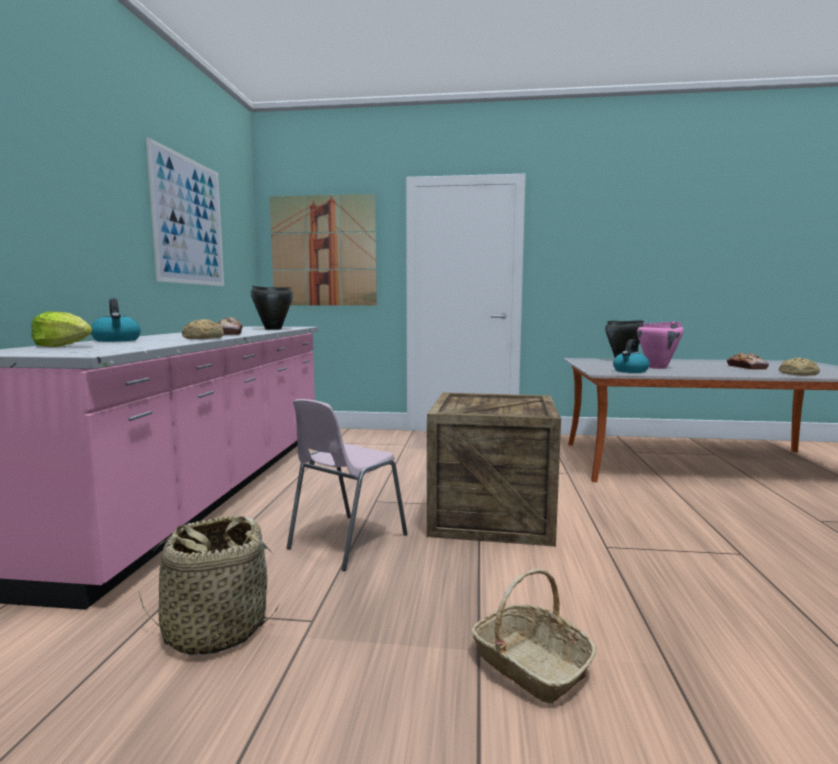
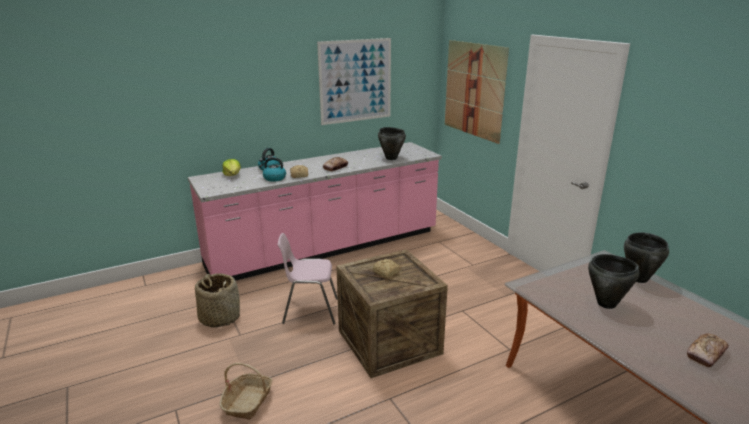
camera: 55 degrees right, 15 degrees up
kettle [613,339,650,373] -> kettle moved to [259,157,286,182]
pink cooking pot [637,322,683,369] -> black cooking pot [588,254,640,309]
bread [779,358,820,376] -> bread moved to [373,259,400,278]

